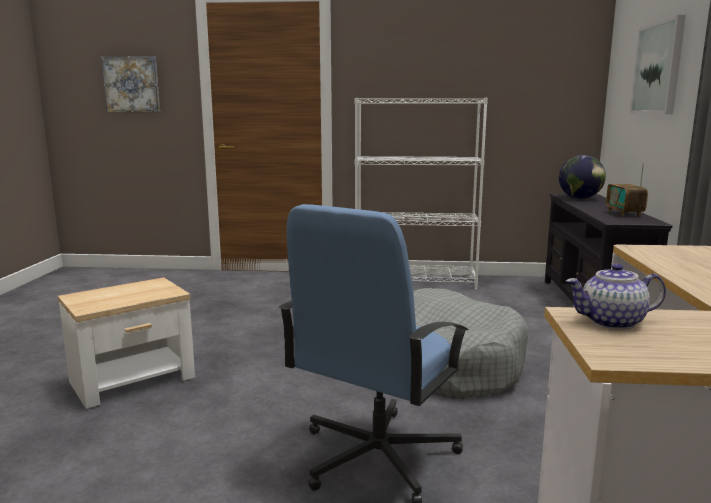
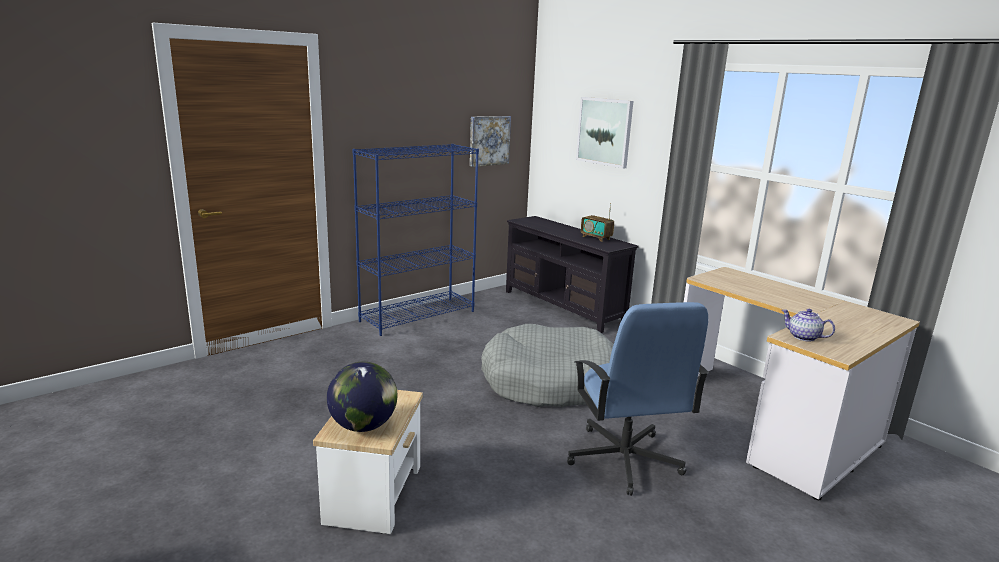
camera: 45 degrees left, 5 degrees up
picture [101,56,160,112] -> picture moved to [470,116,511,167]
white bookcase [355,98,488,289] -> blue bookcase [352,144,479,336]
globe [559,155,606,199] -> globe moved to [327,362,398,432]
teapot [566,263,666,330] -> teapot turned 90 degrees clockwise [782,309,835,342]

